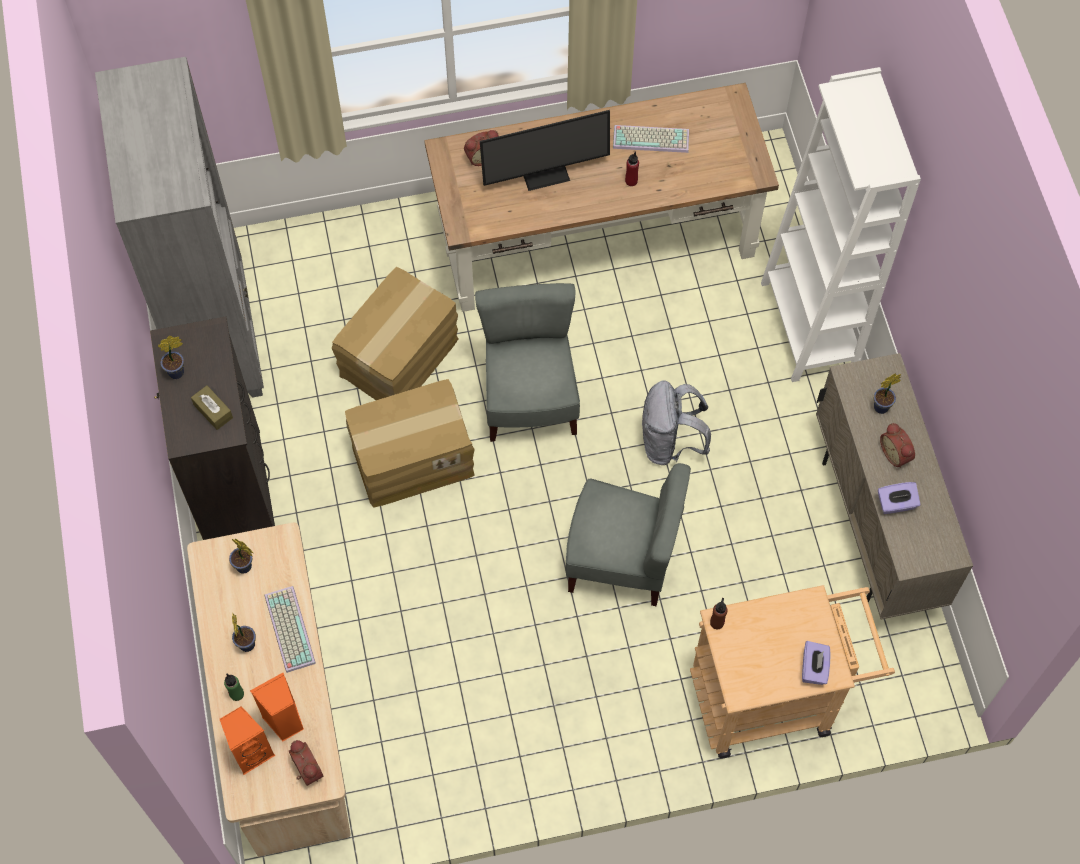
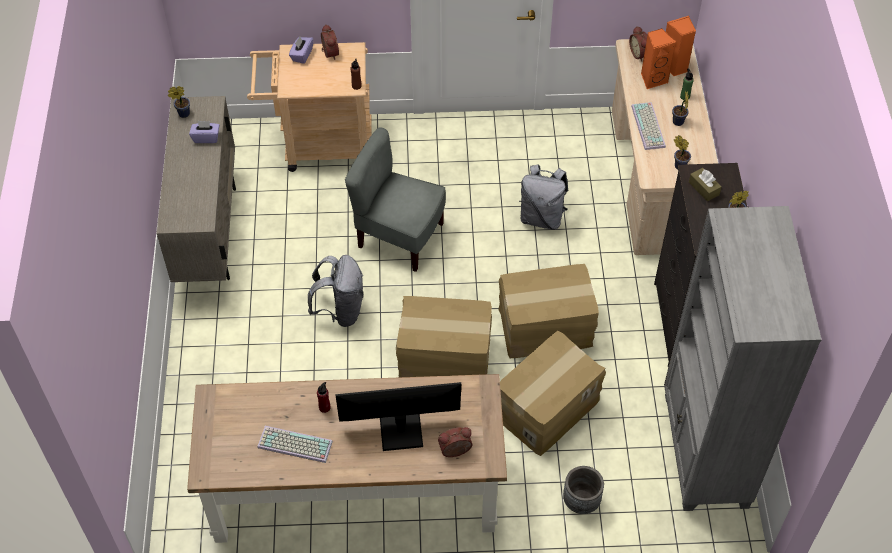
camera: 170 degrees left, 10 degrees down
grey chair [475,283,580,442] -> cardboard box [396,296,492,377]
white bookcase [761,67,921,382] -> none
potted plant [874,373,901,414] -> potted plant moved to [168,86,190,118]
alarm clock [880,423,915,468] -> alarm clock moved to [321,24,339,60]
none -> grey backpack [519,165,568,230]
none -> grey planter [563,466,604,514]

